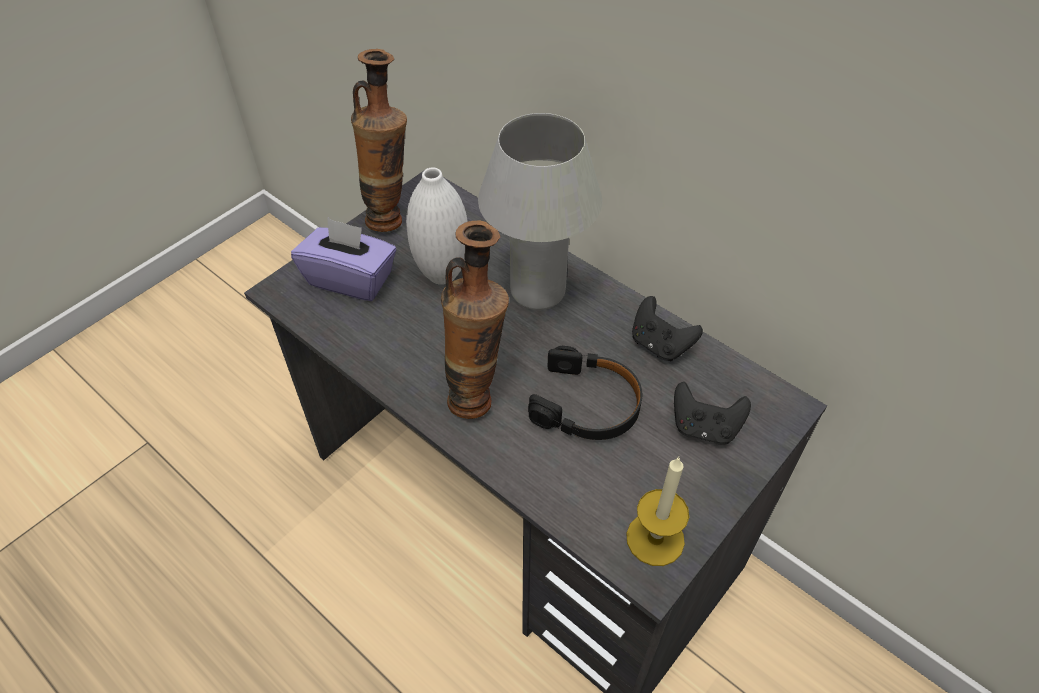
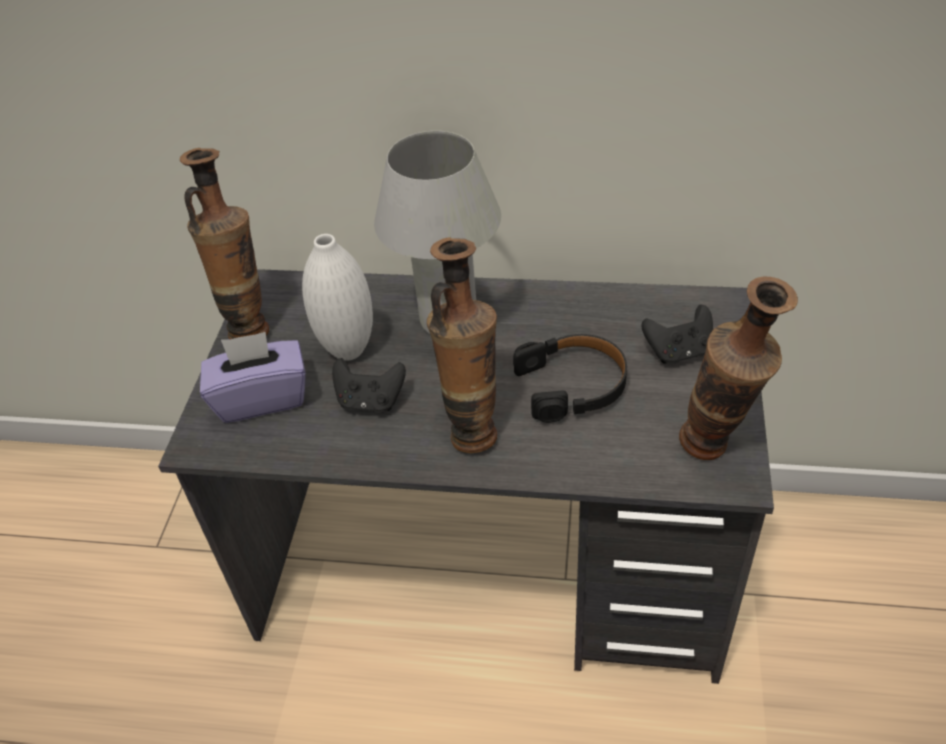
camera: 30 degrees left, 5 degrees down
candle [626,456,689,566] -> vase [679,277,798,460]
black game controller [632,296,703,361] -> black game controller moved to [332,358,406,413]

